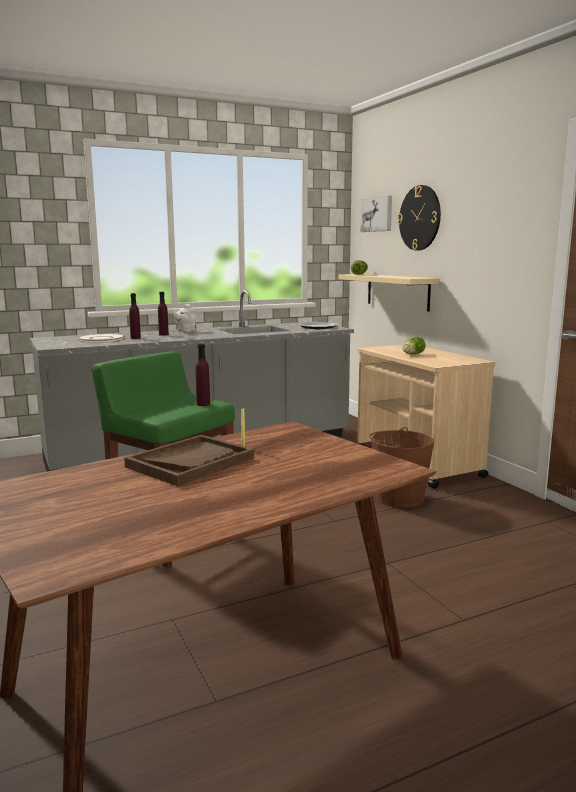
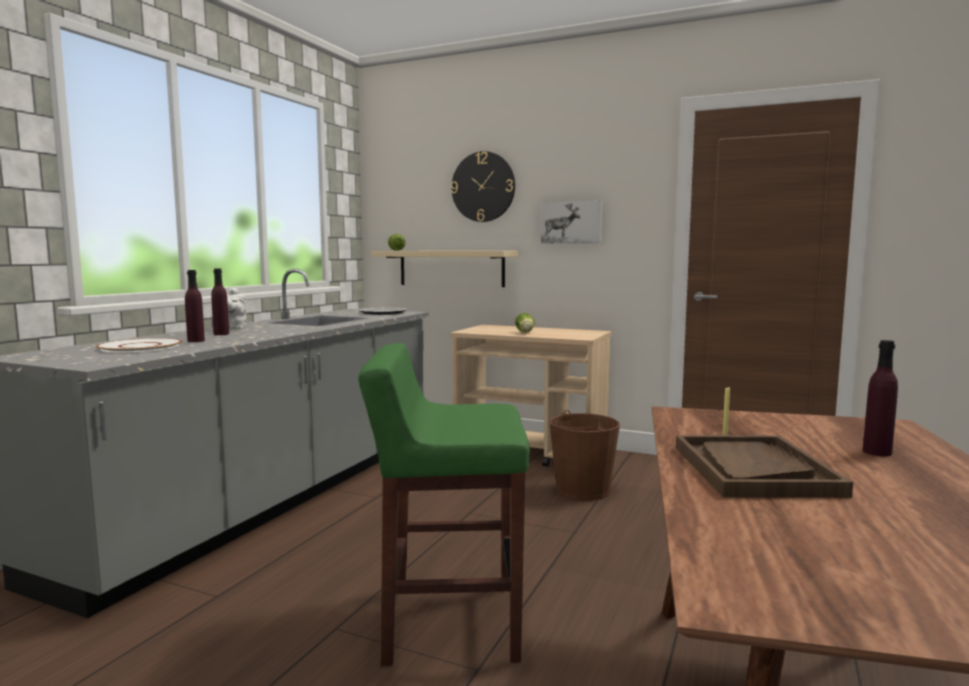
camera: 40 degrees left, 5 degrees down
purple bottle [195,344,210,406] -> purple bottle moved to [863,340,898,456]
picture [360,196,392,232] -> picture moved to [541,200,602,243]

